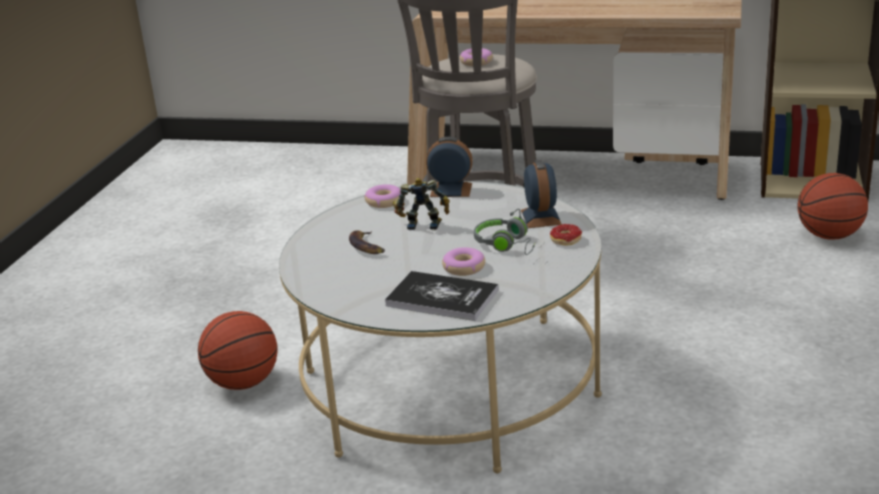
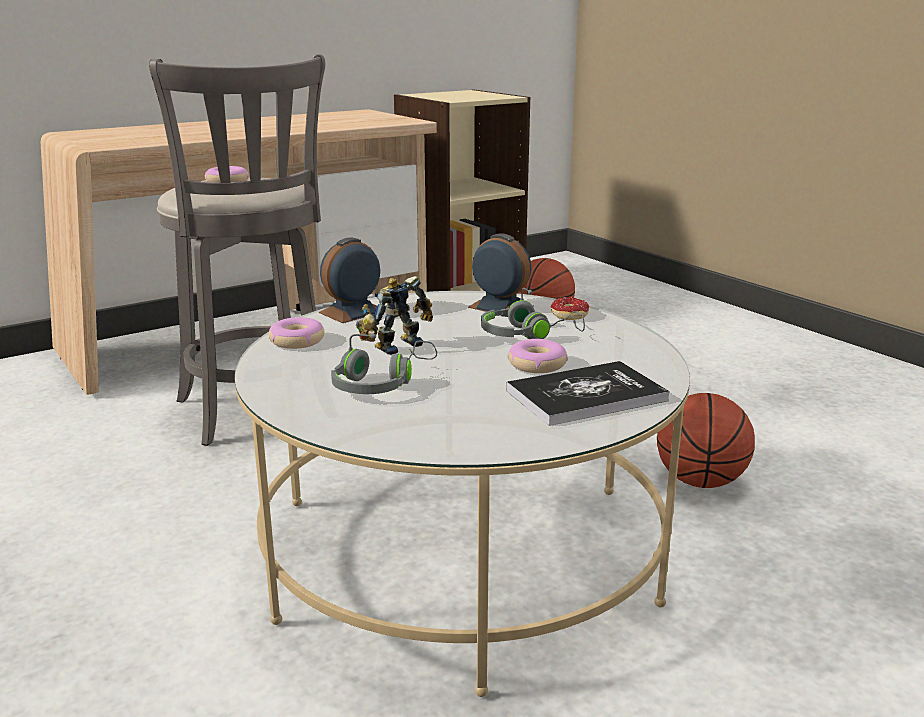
camera: 50 degrees left, 5 degrees down
basketball [198,311,278,390] -> basketball moved to [657,393,755,488]
banana [349,230,385,254] -> grey headphones [331,334,437,394]

